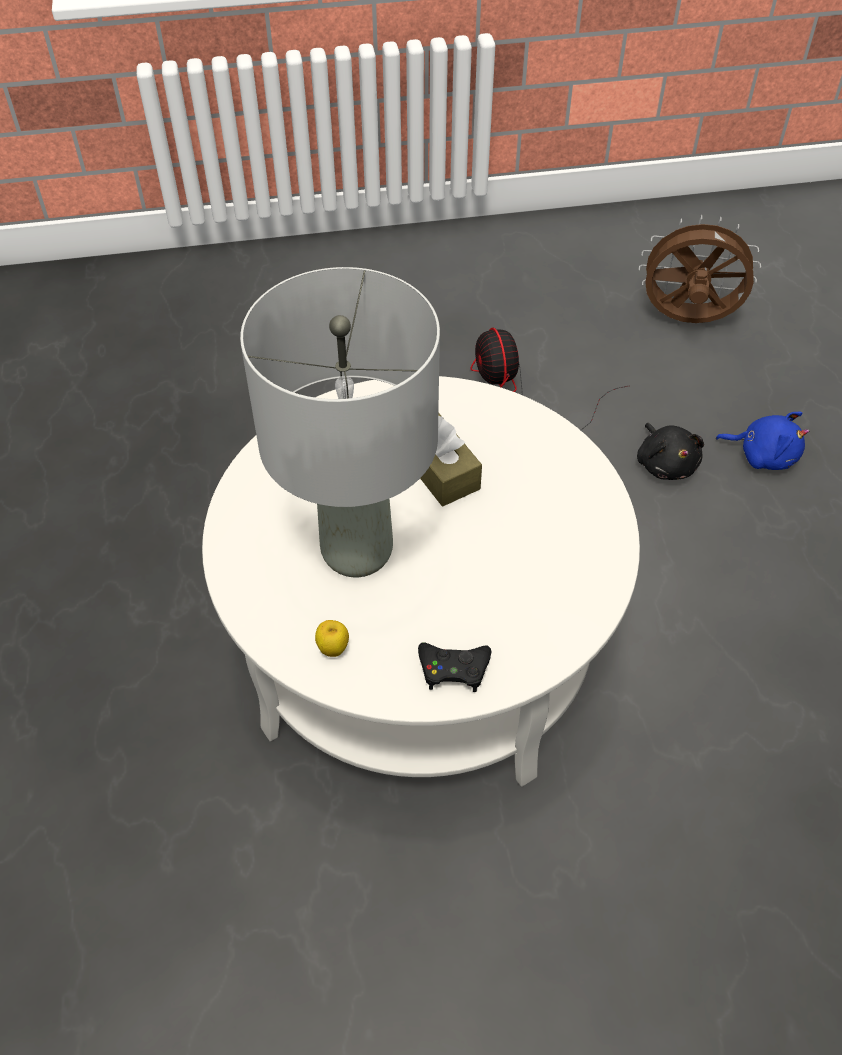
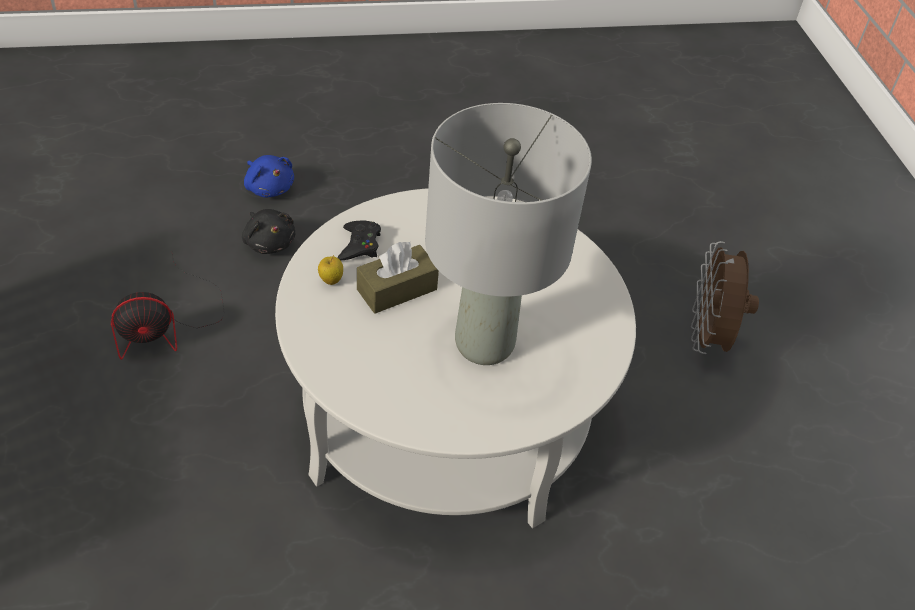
camera: 95 degrees left, 5 degrees down
apple [315,620,349,657] -> apple moved to [318,255,343,285]
black game controller [418,642,491,692] -> black game controller moved to [337,221,381,260]
black plush toy [637,423,704,480] -> black plush toy turned 75 degrees clockwise [242,209,295,254]
brown fan [639,215,761,323] -> brown fan moved to [691,241,759,354]
blue plush toy [716,412,809,470] -> blue plush toy turned 120 degrees clockwise [244,155,294,198]

